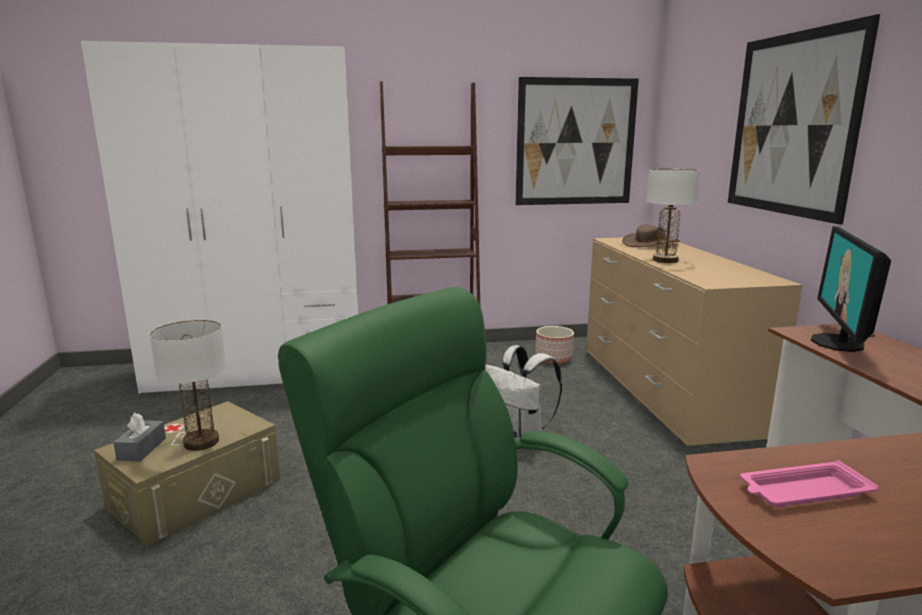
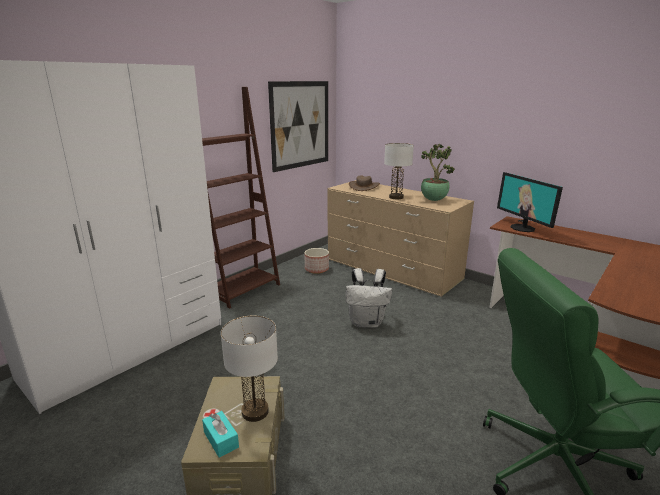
camera: 40 degrees left, 5 degrees up
grey tissue box [113,413,166,462] -> turquoise tissue box [202,411,239,458]
picture [728,14,880,225] -> none
pink tray [740,460,879,507] -> none
none -> potted plant [421,144,455,201]

